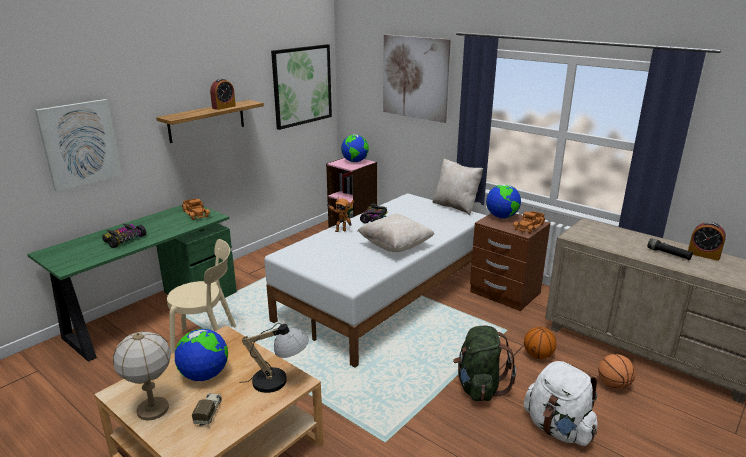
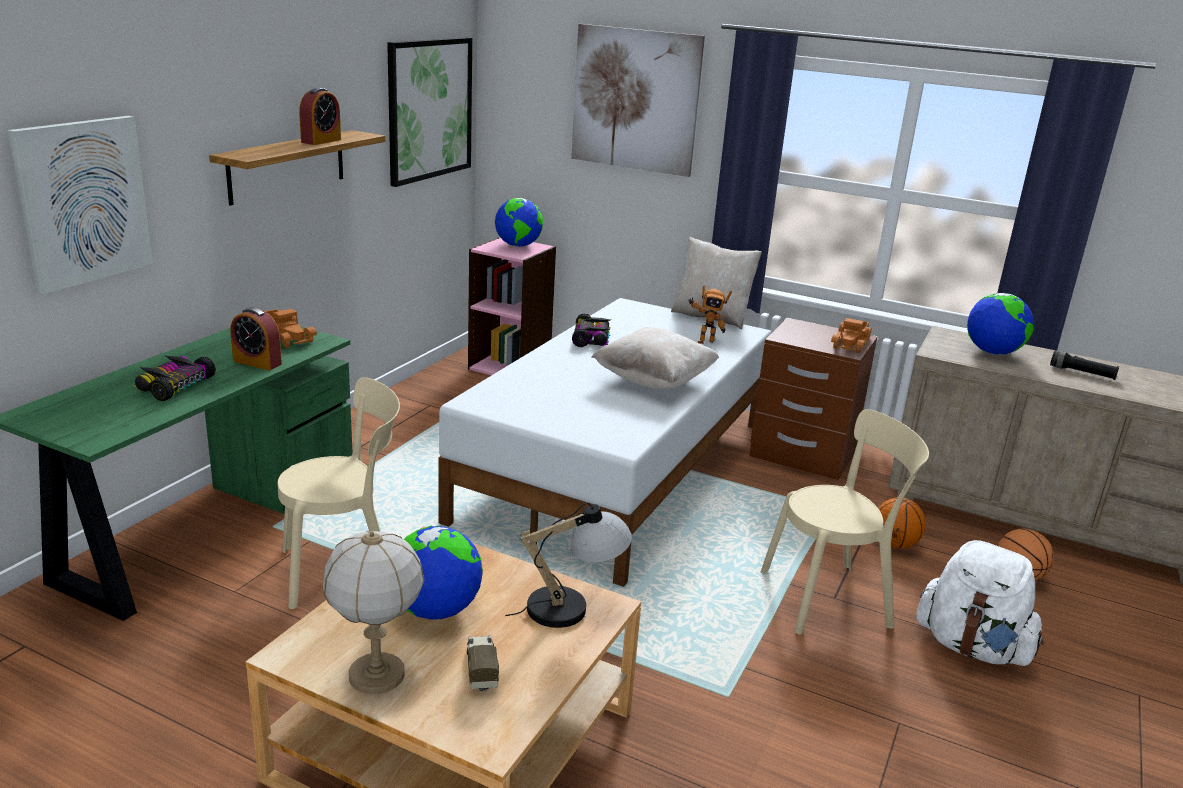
camera: 15 degrees left, 0 degrees up
toy robot [326,196,354,232] -> toy robot moved to [688,285,732,344]
green backpack [453,325,516,402] -> beige chair [761,409,929,634]
globe [486,184,521,218] -> globe moved to [967,293,1034,355]
alarm clock [688,222,726,261] -> alarm clock moved to [230,307,282,370]

